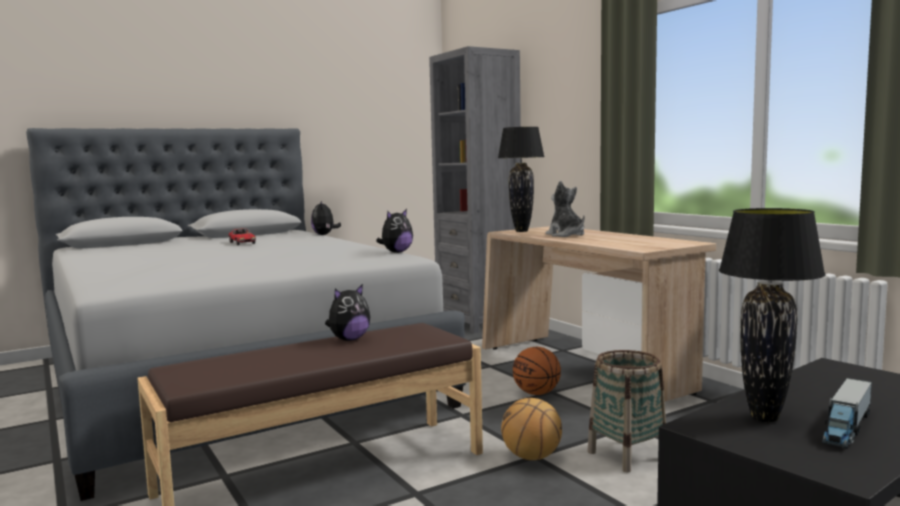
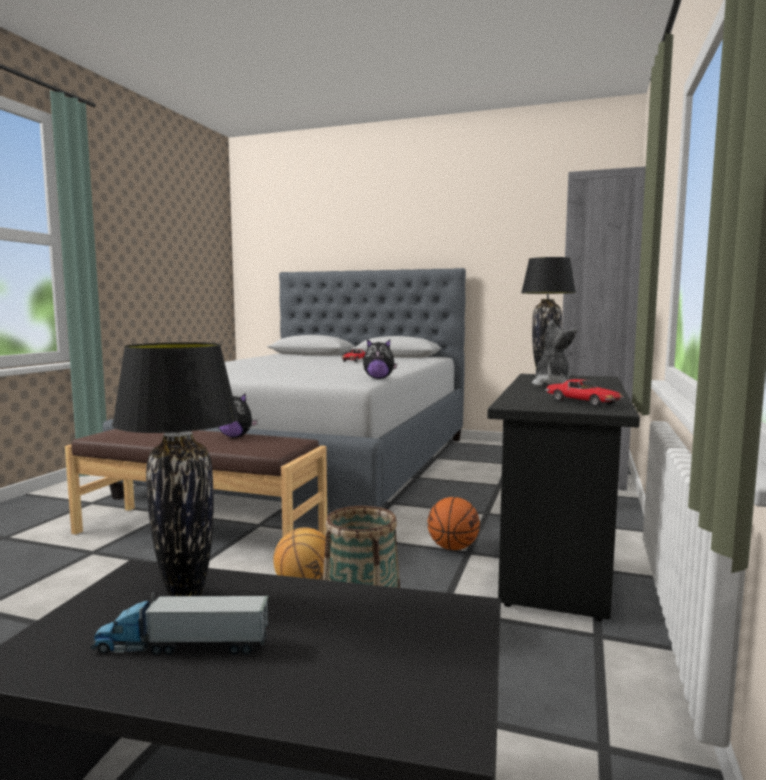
camera: 50 degrees right, 0 degrees up
plush toy [311,201,341,235] -> none
beige desk [482,226,716,402] -> black desk [487,374,640,621]
none -> toy car [546,379,624,407]

